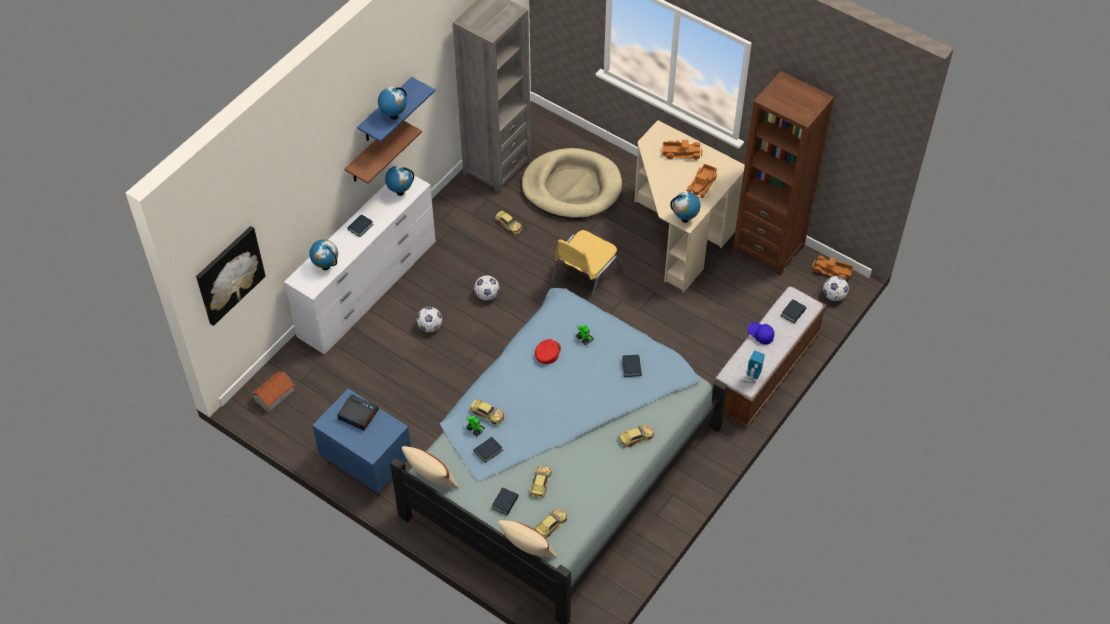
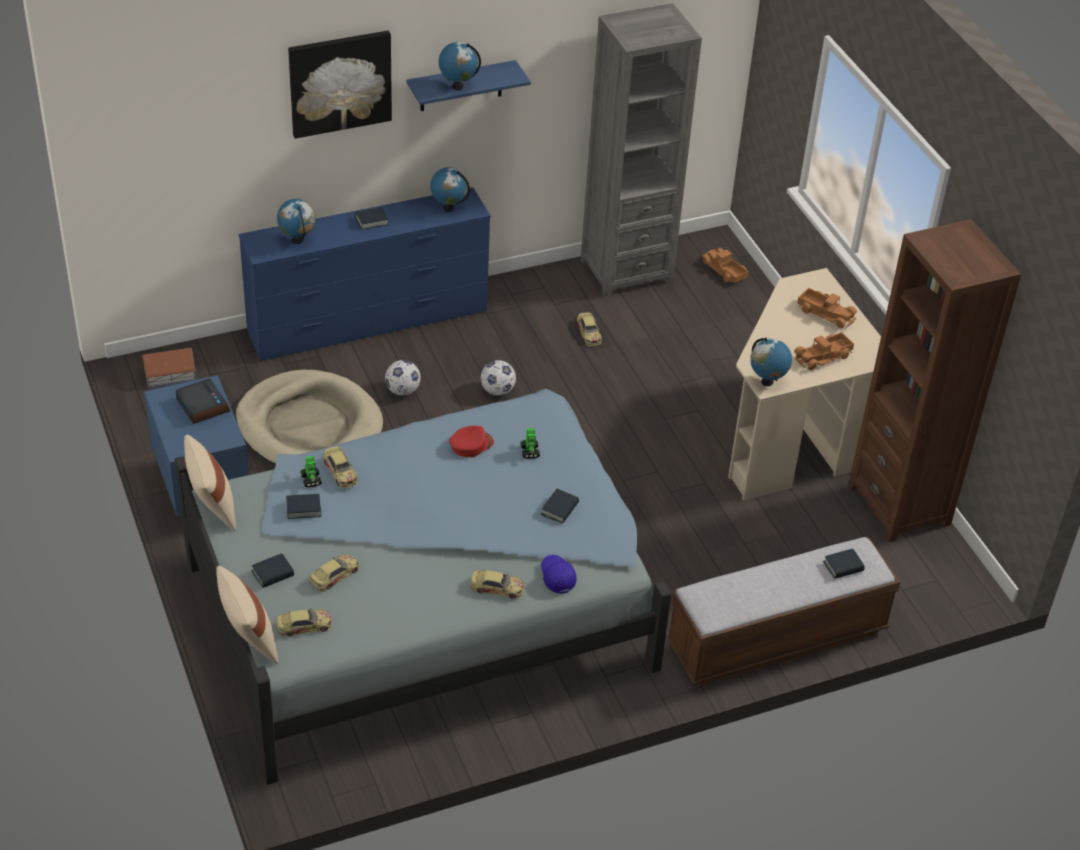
camera: 30 degrees right, 10 degrees down
picture [196,226,266,326] -> picture moved to [288,31,392,139]
white dresser [284,175,436,355] -> blue dresser [239,187,491,361]
brown shelf [345,121,422,184] -> none
beige dog bed [522,148,622,219] -> beige dog bed moved to [236,370,383,466]
yellow chair [551,230,622,303] -> none
toy robot [741,350,765,383] -> none
blue cap [747,322,775,345] -> blue cap moved to [541,555,576,594]
toy truck [812,255,854,280] -> toy truck moved to [701,248,749,283]
football [823,276,849,301] -> none

